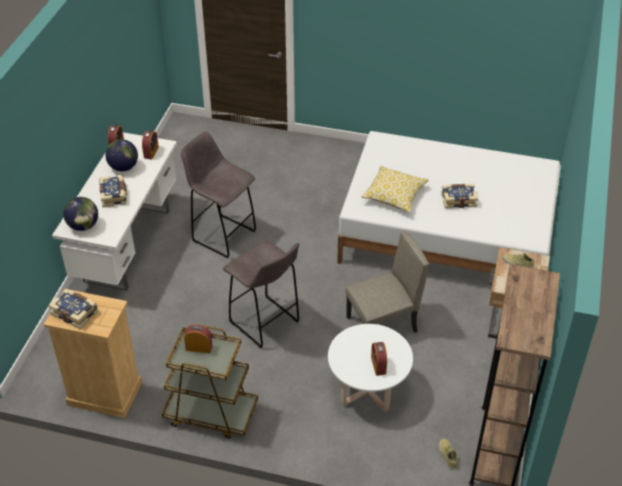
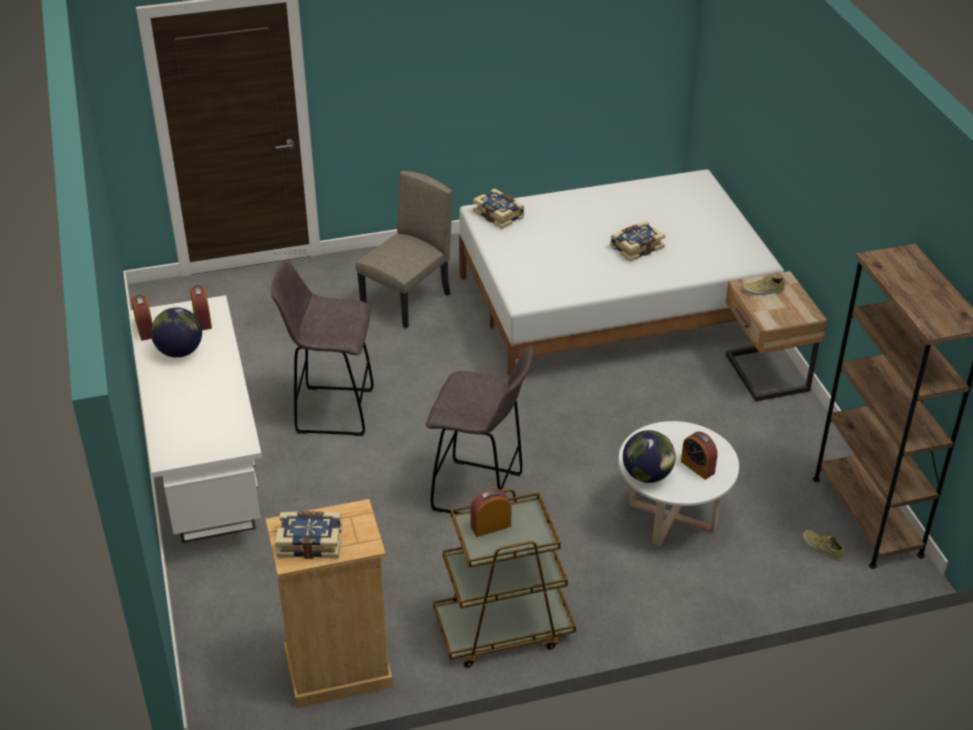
camera: 30 degrees left, 5 degrees down
globe [63,197,98,231] -> globe moved to [623,430,676,483]
book [99,175,127,208] -> book moved to [473,188,525,229]
beige chair [345,232,429,333] -> beige chair moved to [355,171,452,328]
pillow [361,166,429,213] -> none

